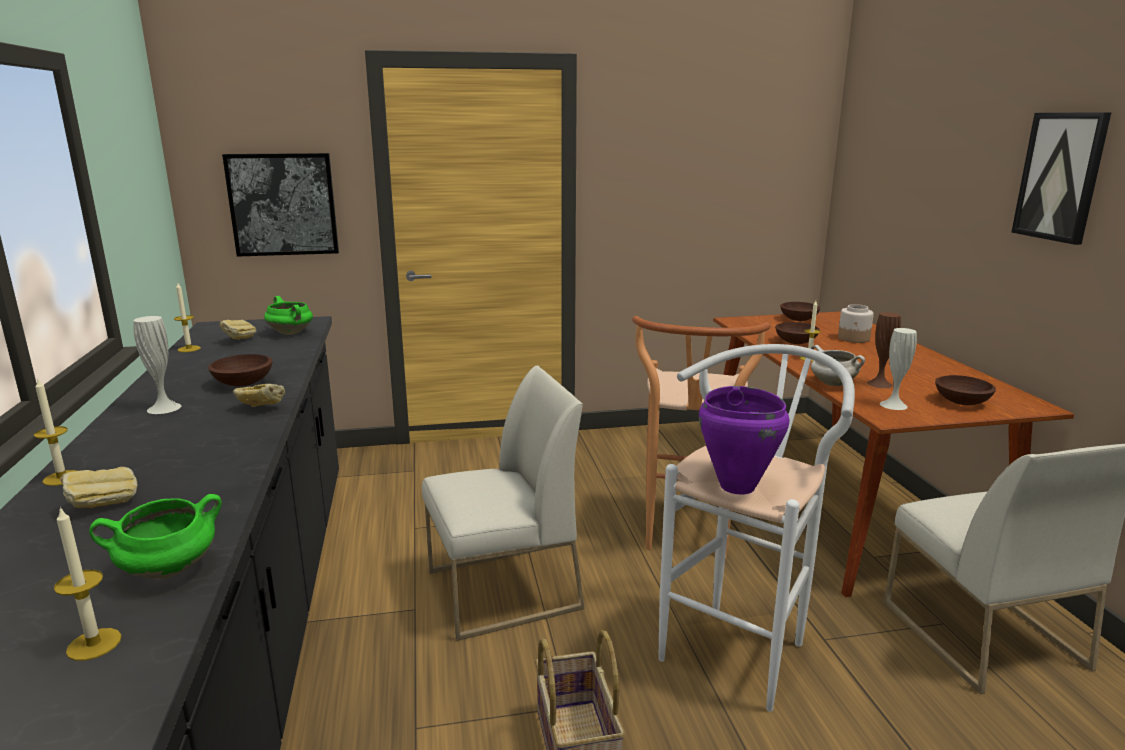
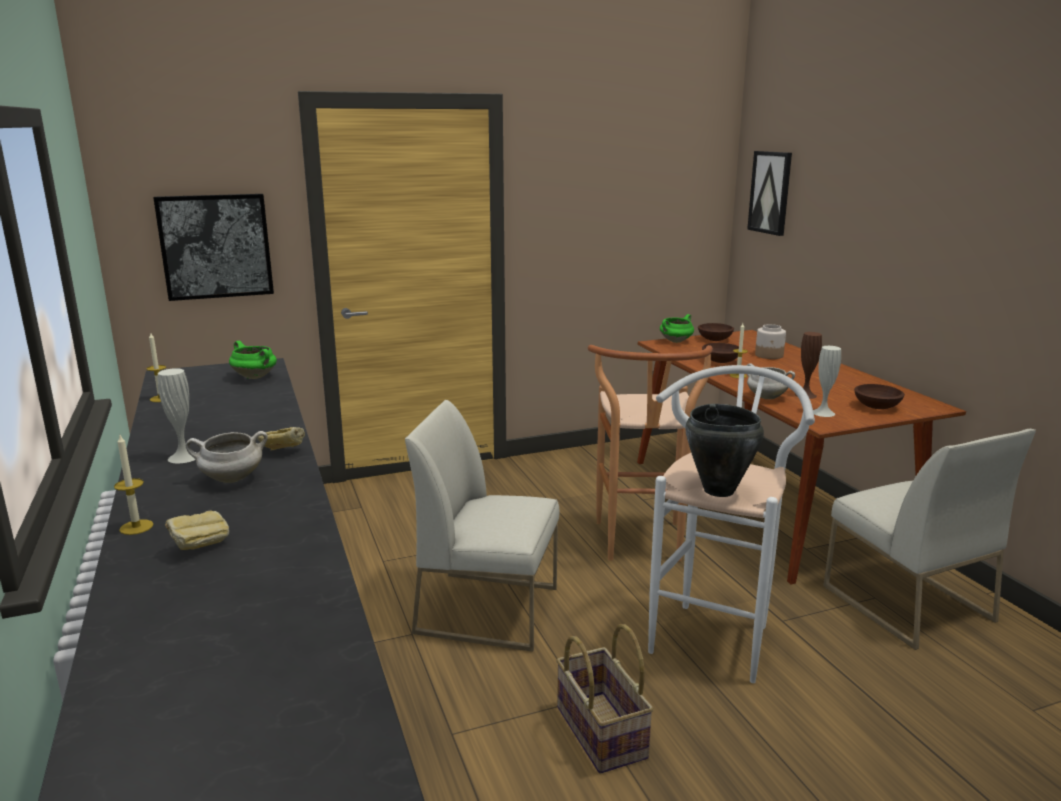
camera: 10 degrees left, 0 degrees up
candle [54,506,122,661] -> none
green cooking pot [89,494,222,579] -> green cooking pot moved to [660,314,694,343]
brown bowl [208,354,273,386] -> none
bread [219,320,256,340] -> none
white chair [422,365,585,641] -> white chair turned 135 degrees counterclockwise [405,400,559,652]
purple cooking pot [699,386,790,494] -> black cooking pot [686,404,764,497]
picture [1011,112,1112,245] -> picture moved to [747,151,792,236]
none -> white cooking pot [186,431,268,483]

